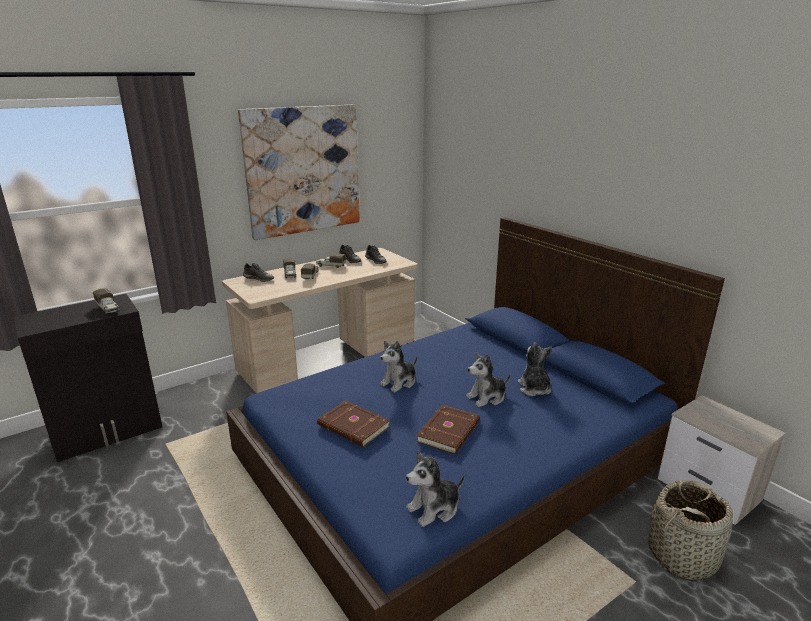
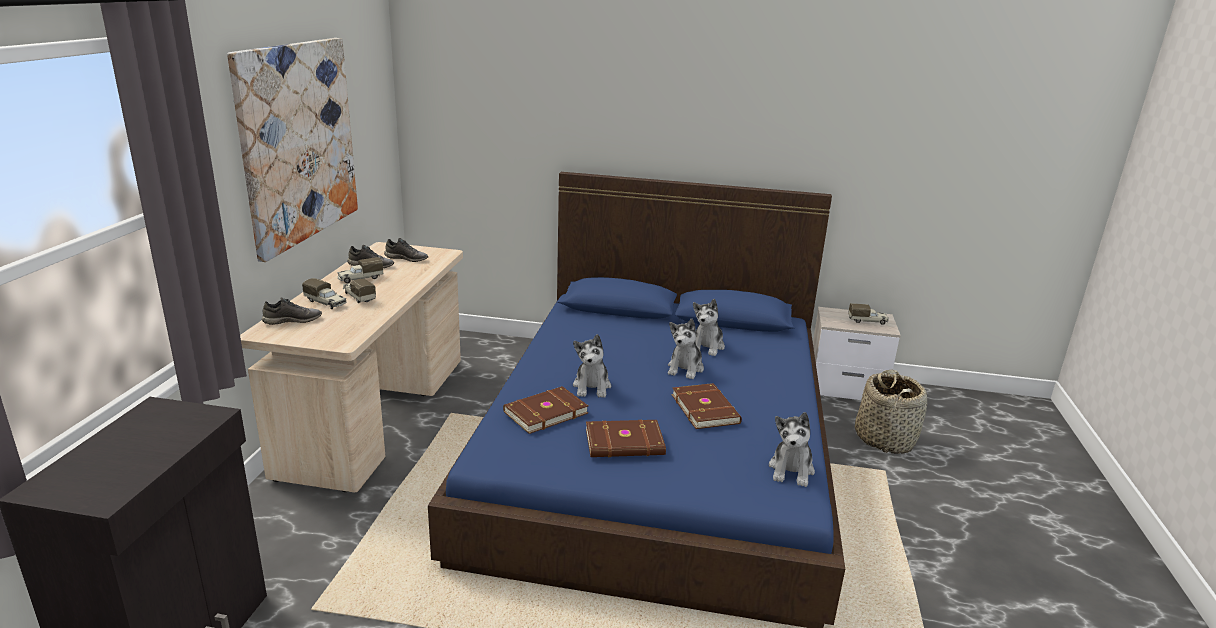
camera: 45 degrees left, 0 degrees up
toy truck [93,288,120,315] -> toy truck moved to [848,303,889,325]
plush toy [518,342,552,396] -> plush toy turned 105 degrees counterclockwise [693,299,725,356]
none -> brown book [503,386,588,434]

